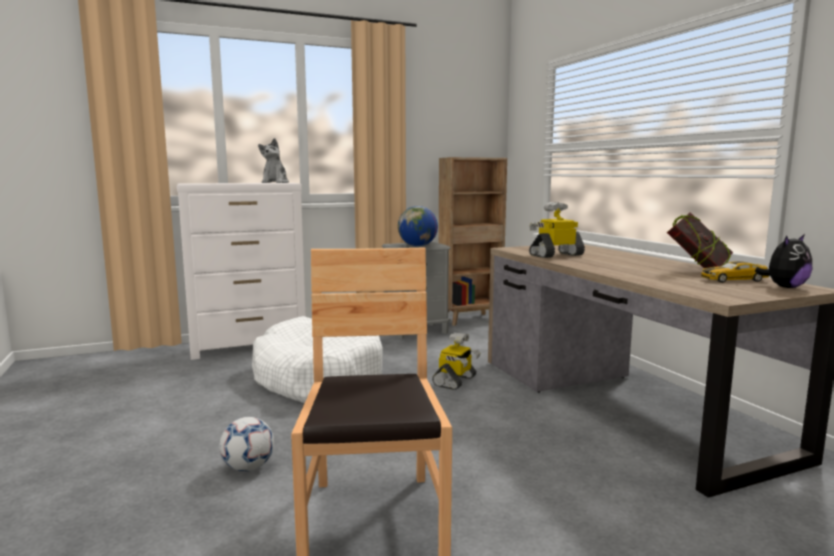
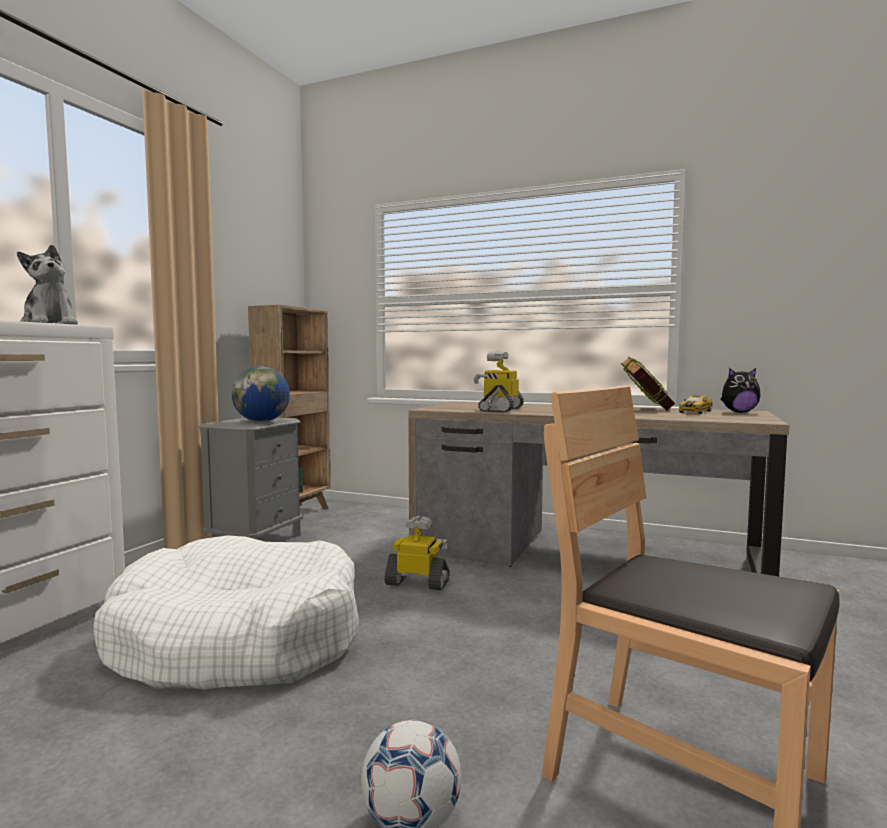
camera: 45 degrees left, 5 degrees down
toy robot [432,333,481,390] -> toy robot turned 60 degrees counterclockwise [385,516,449,590]
plush toy [755,234,812,288] -> plush toy turned 75 degrees clockwise [720,368,761,413]

